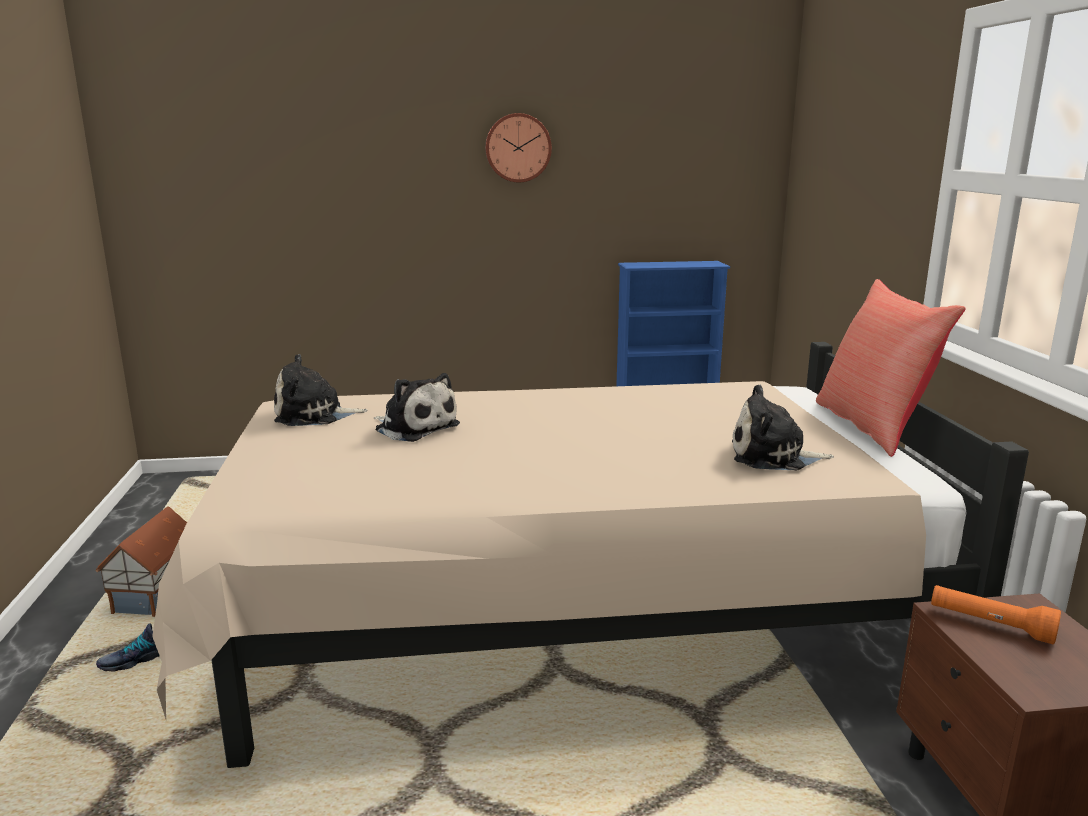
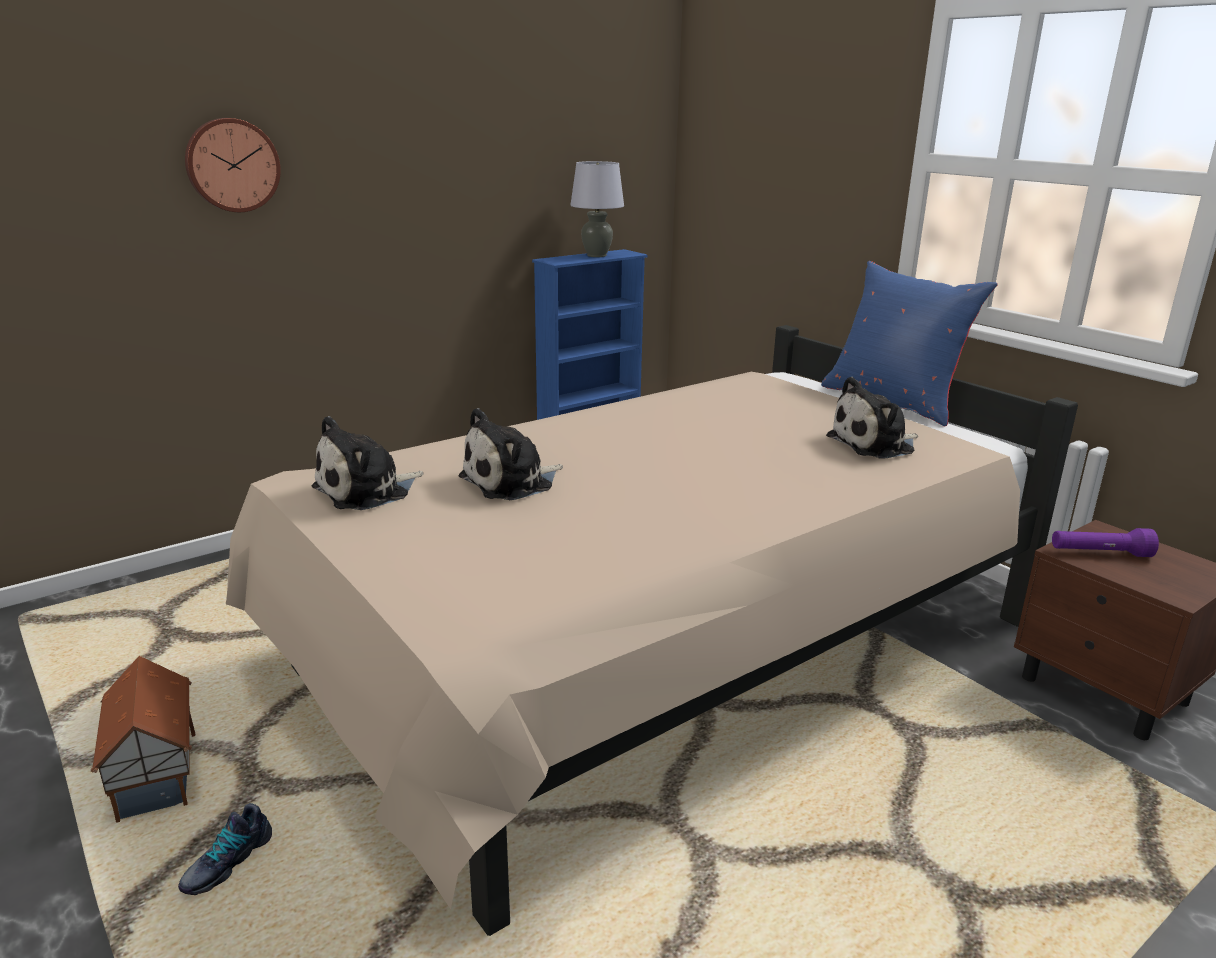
camera: 30 degrees left, 5 degrees up
plush toy [373,373,460,442] -> plush toy turned 135 degrees clockwise [458,408,563,500]
wall clock [485,113,552,183] -> wall clock moved to [185,118,281,212]
red pillow [816,279,966,457] -> blue pillow [821,261,998,426]
orange flashlight [931,585,1061,644] -> purple flashlight [1052,528,1159,557]
none -> grey table lamp [570,161,624,257]

